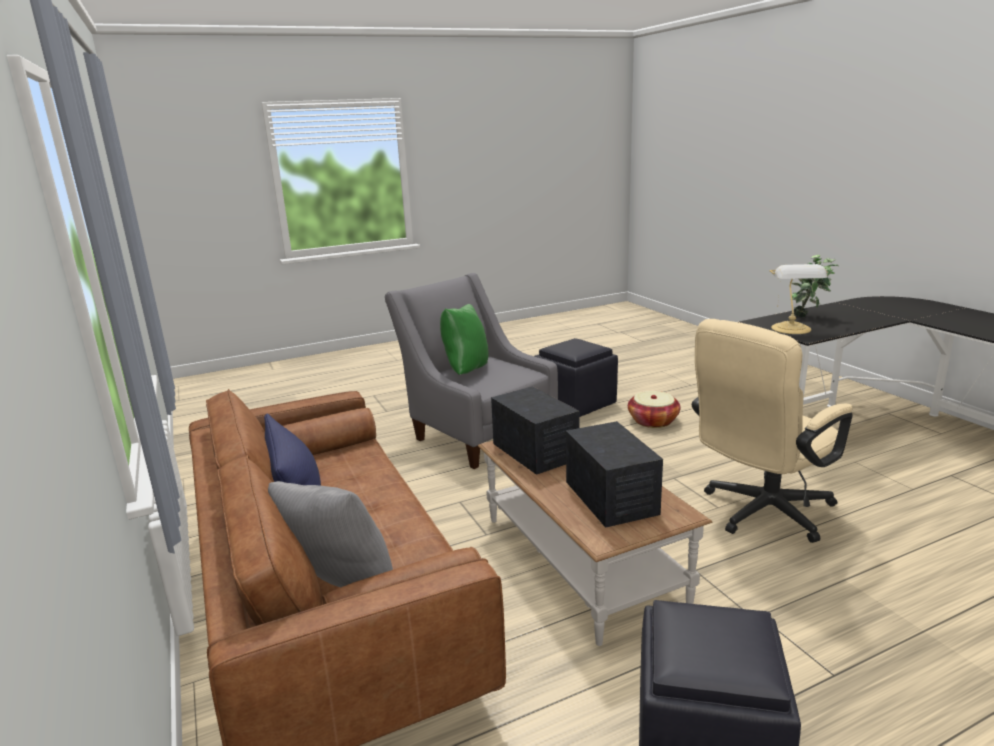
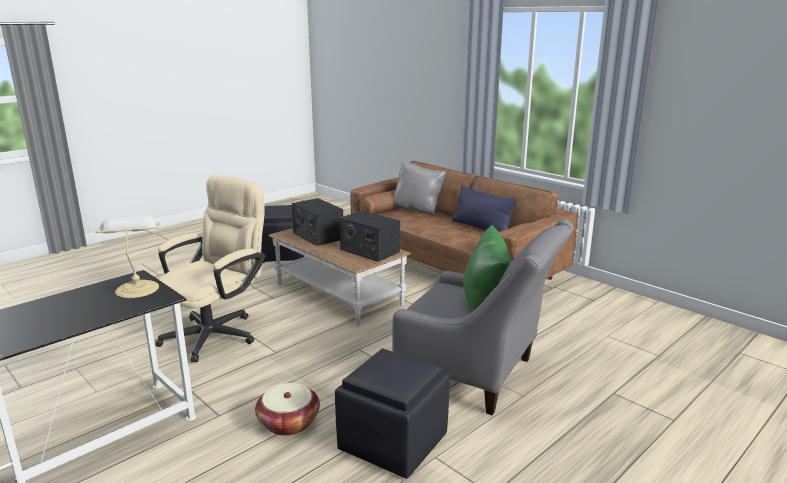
camera: 160 degrees right, 0 degrees up
potted plant [790,255,838,317] -> none

